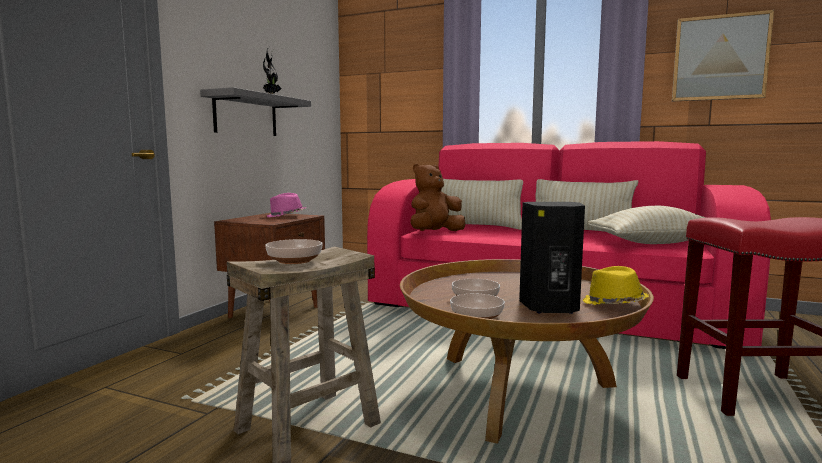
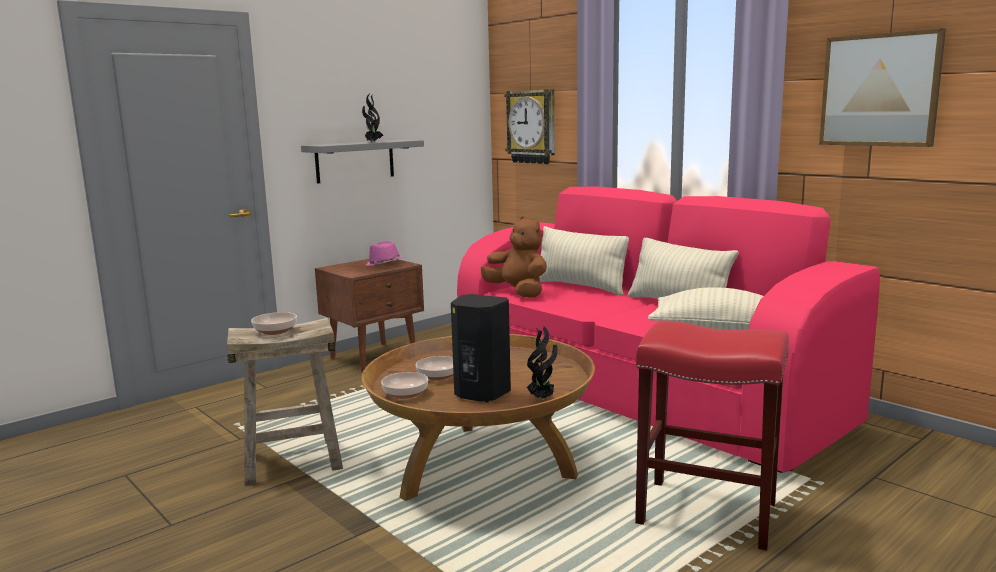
camera: 25 degrees right, 5 degrees up
brown plush toy [410,164,465,231] -> brown plush toy turned 60 degrees clockwise [481,216,547,298]
yellow hat [582,266,649,305] -> potted plant [527,327,558,400]
none -> wall clock [504,89,555,164]

